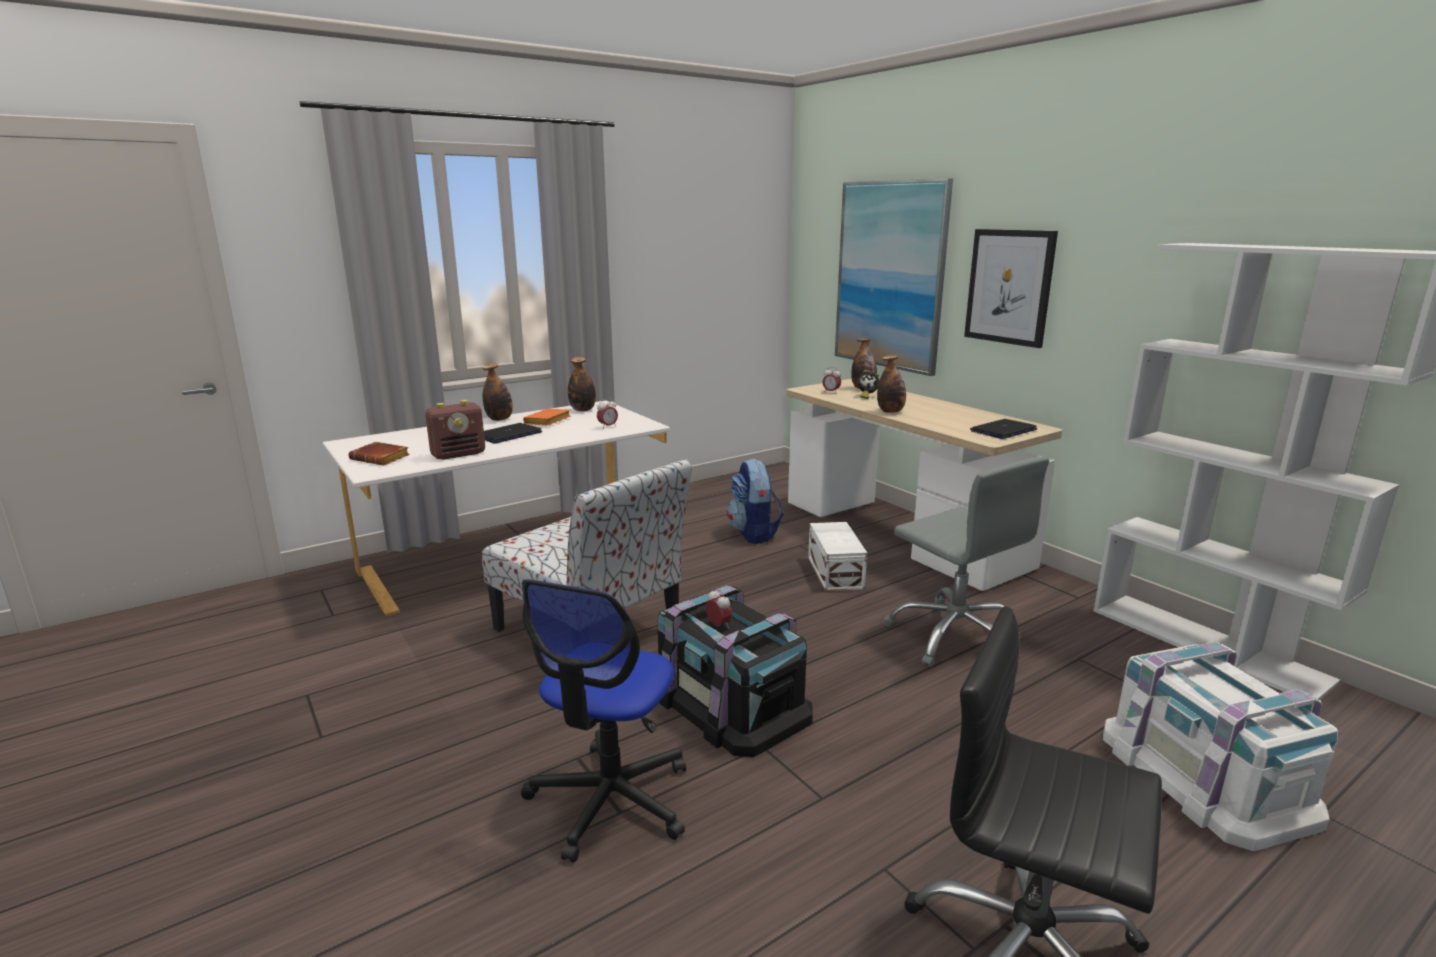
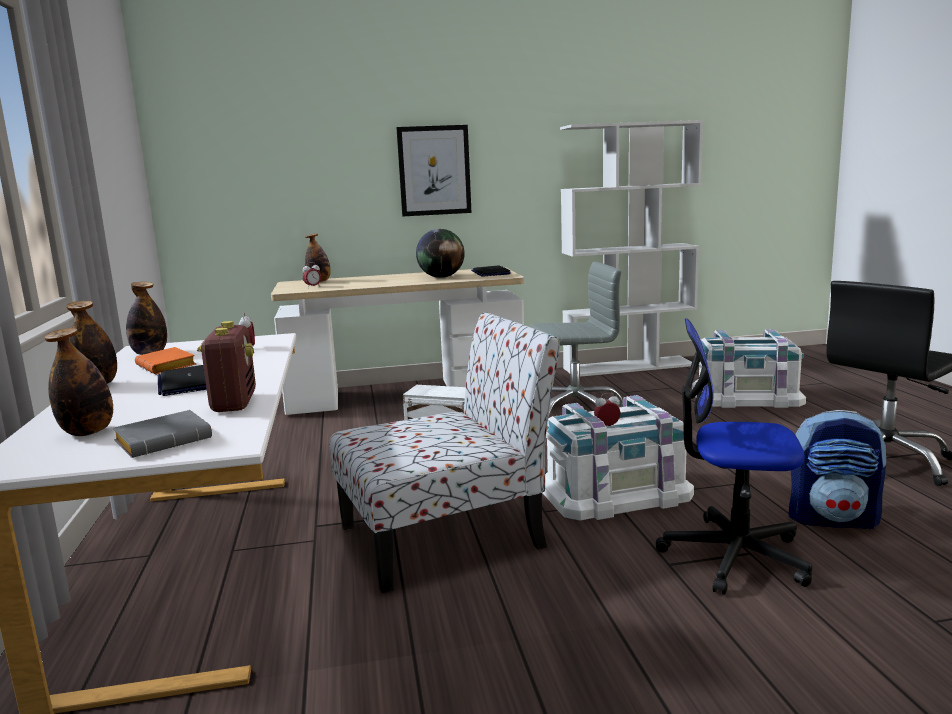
camera: 65 degrees left, 5 degrees down
brown book [348,442,410,465] -> grey book [113,410,212,458]
office chair [521,579,686,863] -> office chair turned 150 degrees clockwise [656,318,812,595]
black storage box [658,585,813,757] -> white storage box [543,395,694,520]
backpack [727,458,784,544] -> backpack moved to [789,410,887,529]
picture [835,178,953,376] -> none
alarm clock [858,370,879,399] -> none
bottle [877,355,906,413] -> bottle moved to [44,328,113,436]
none -> globe [416,229,465,278]

